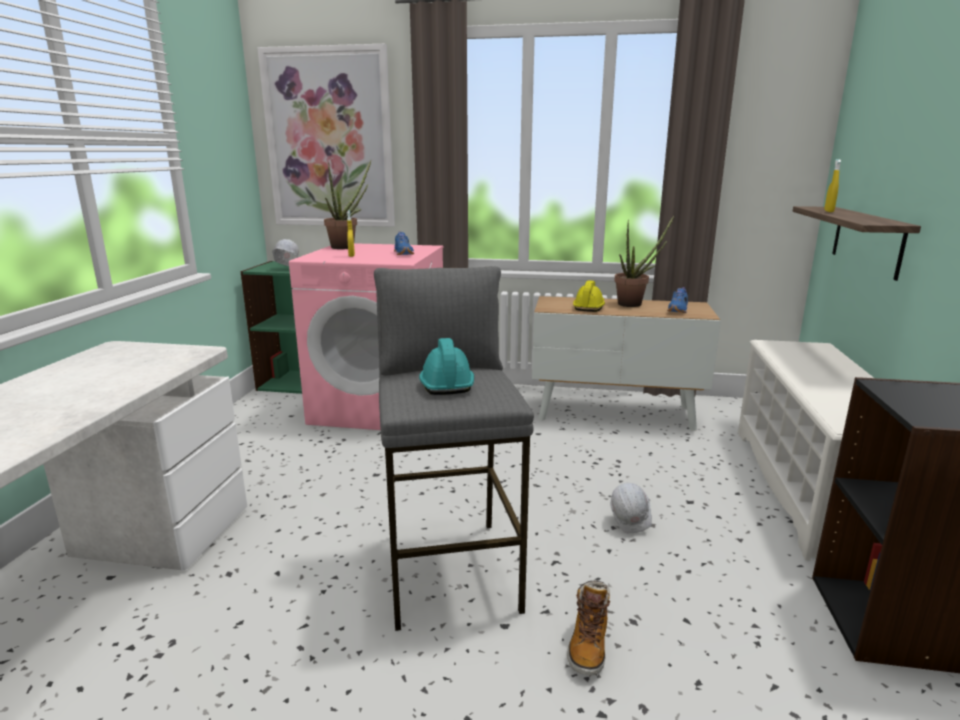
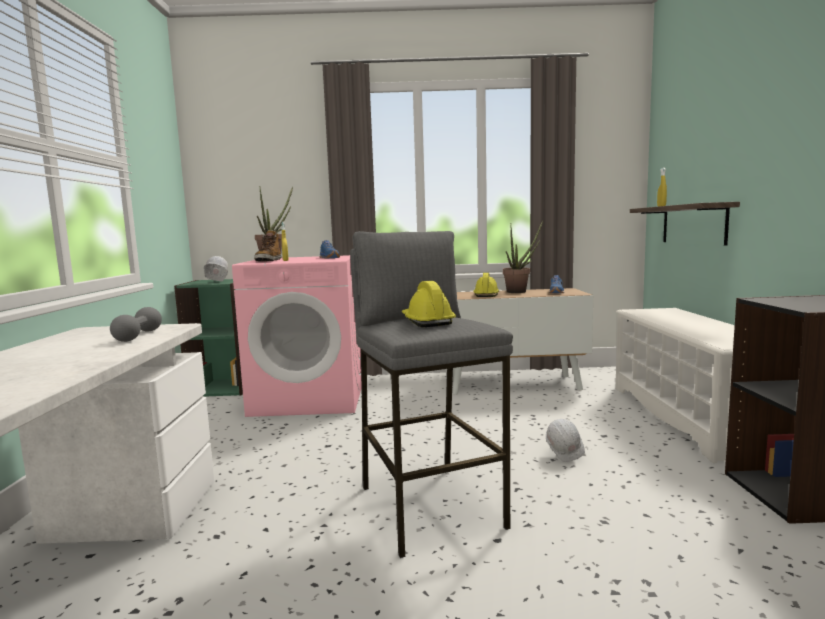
camera: 10 degrees left, 10 degrees down
picture [257,44,395,227] -> none
turquoise hard hat [419,338,474,395] -> yellow hard hat [401,281,456,327]
boot [567,581,610,676] -> boot moved to [254,230,282,262]
none -> grey dumbbell [110,307,162,342]

